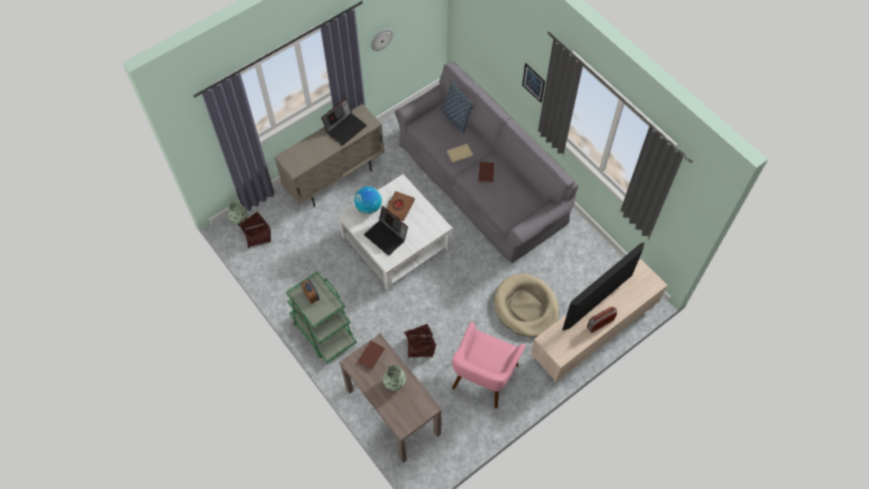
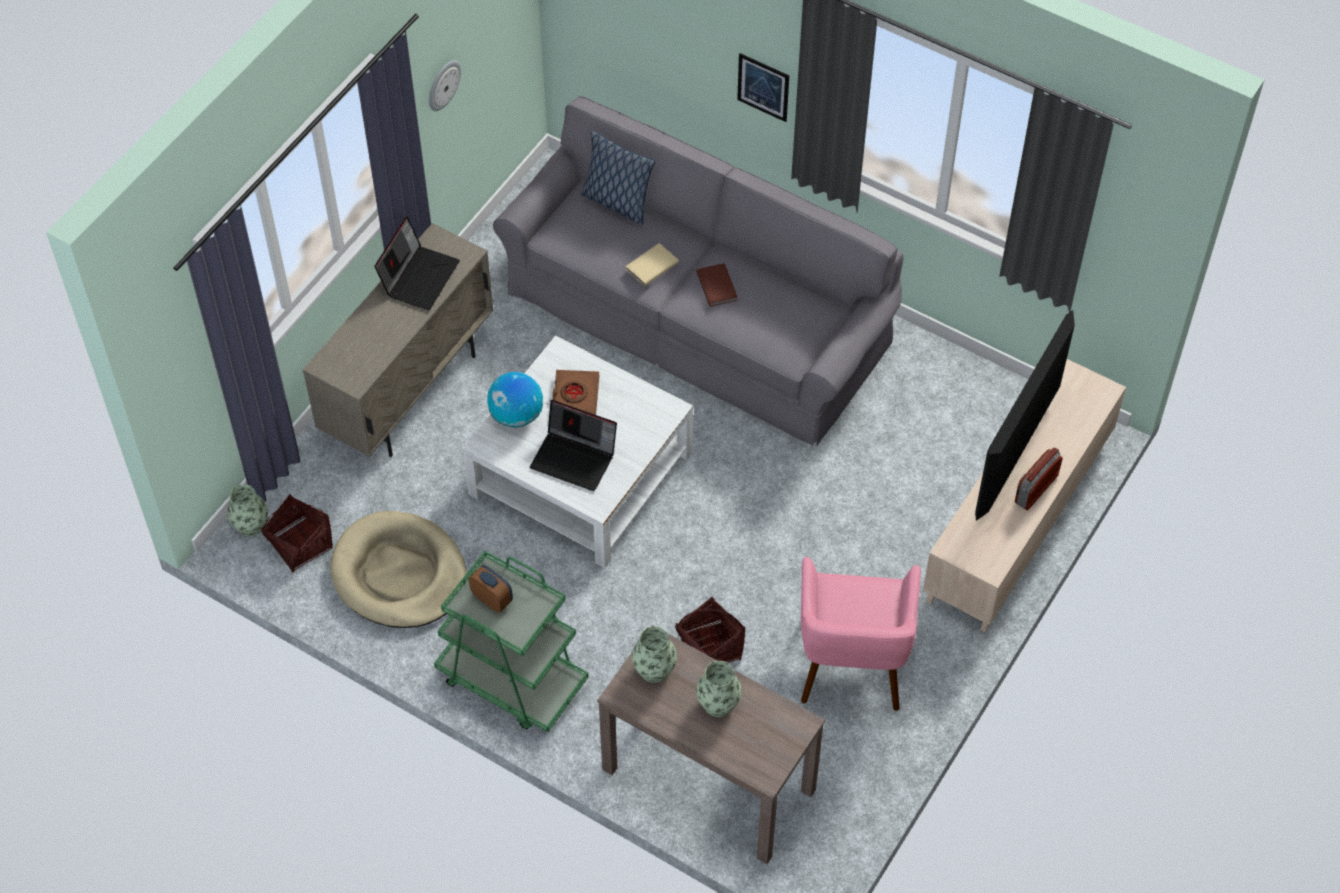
camera: 20 degrees left, 5 degrees down
brown book [357,341,385,370] -> vase [632,626,677,683]
beige dog bed [494,274,559,337] -> beige dog bed moved to [330,511,467,628]

